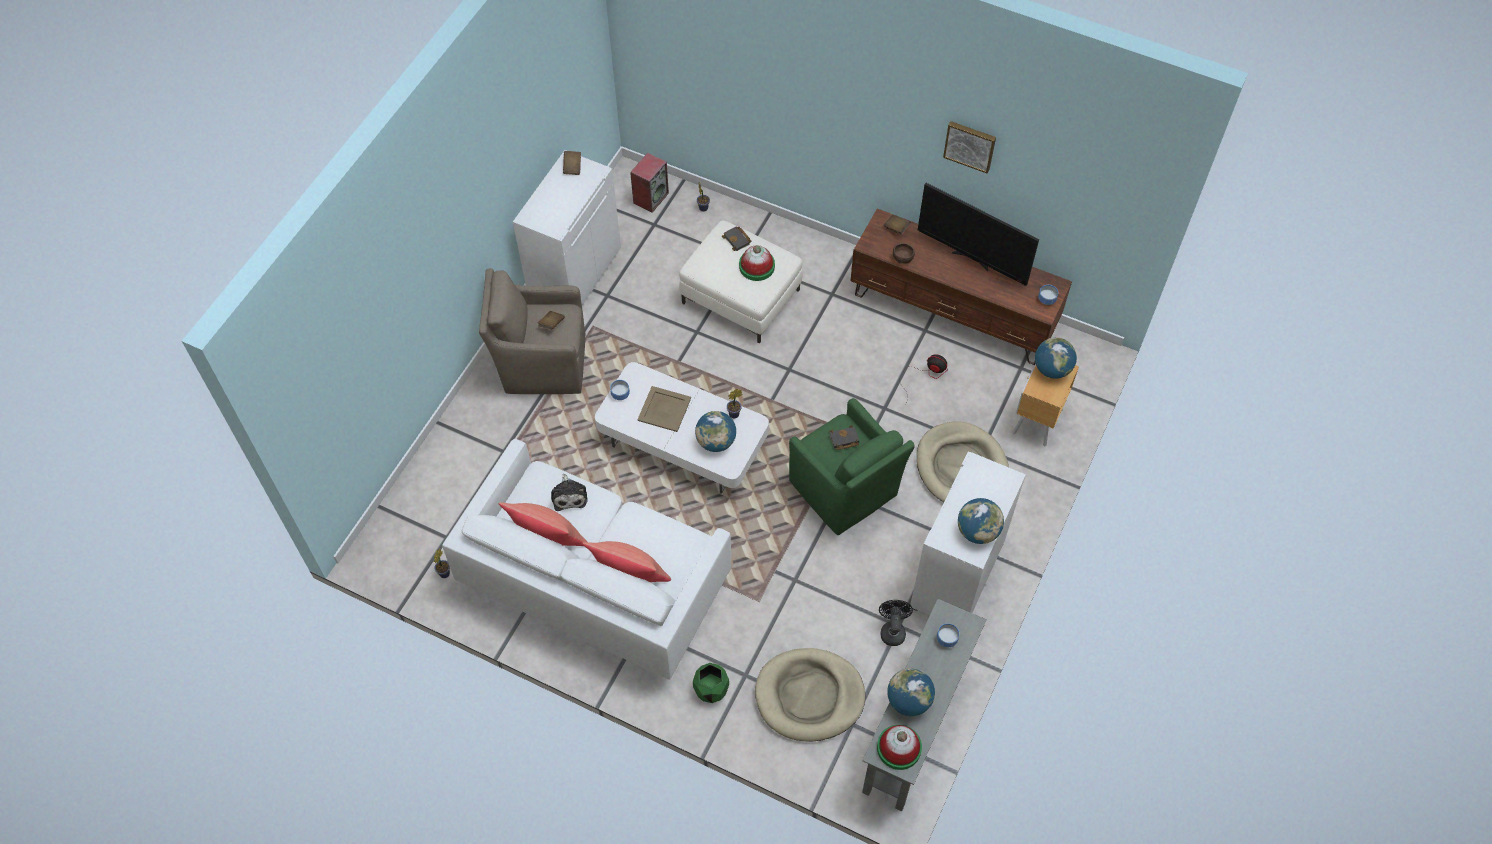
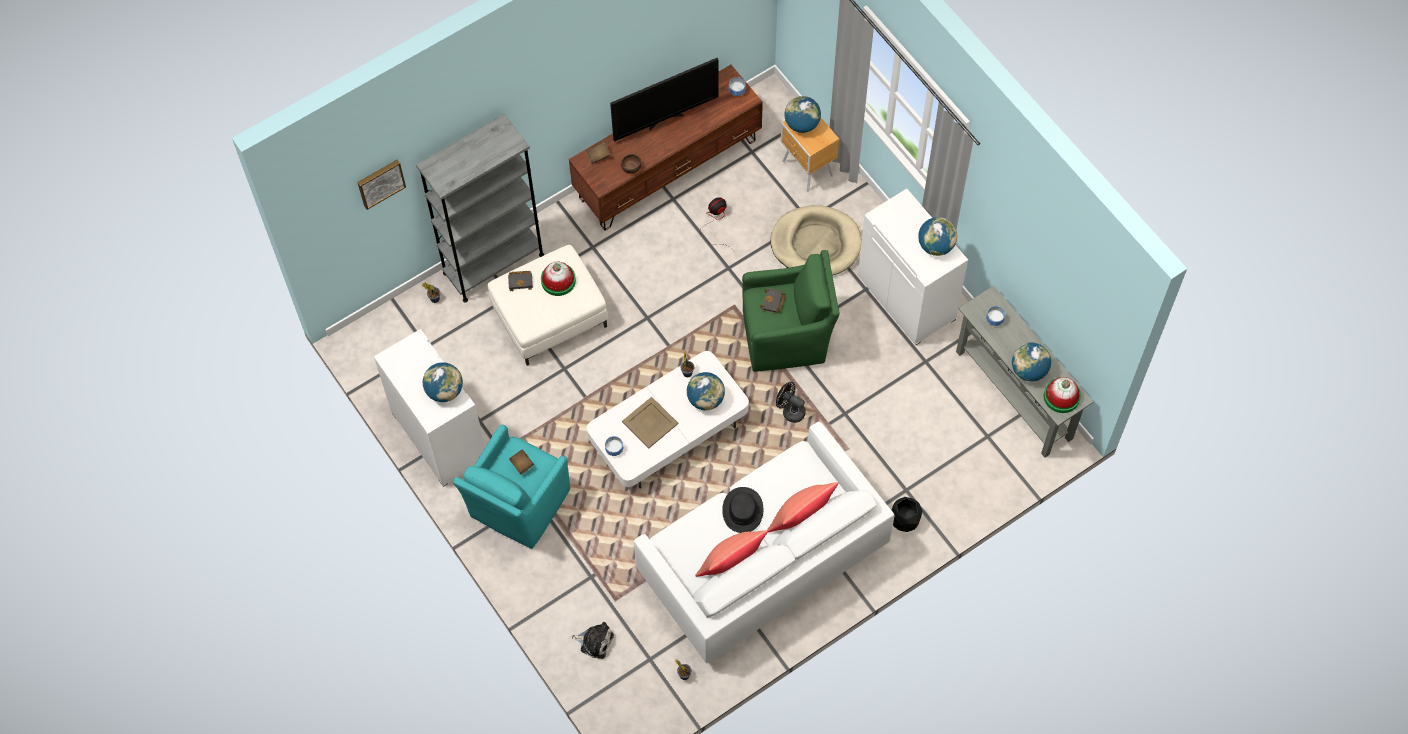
camera: 60 degrees left, 5 degrees up
brown armchair [479,268,585,394] -> turquoise armchair [453,425,570,549]
plush toy [551,474,588,511] -> plush toy moved to [572,622,614,659]
brown book [563,151,581,175] -> none
speaker [630,152,669,213] -> none
green planter [693,663,729,703] -> black planter [892,497,922,532]
beige dog bed [755,648,865,742] -> none
black fan [879,600,913,646] -> black fan moved to [776,382,806,423]
picture [943,121,996,174] -> picture moved to [357,160,406,210]
none -> grey bookcase [416,114,544,303]
none -> globe [423,362,463,402]
none -> black hat [722,487,763,533]

